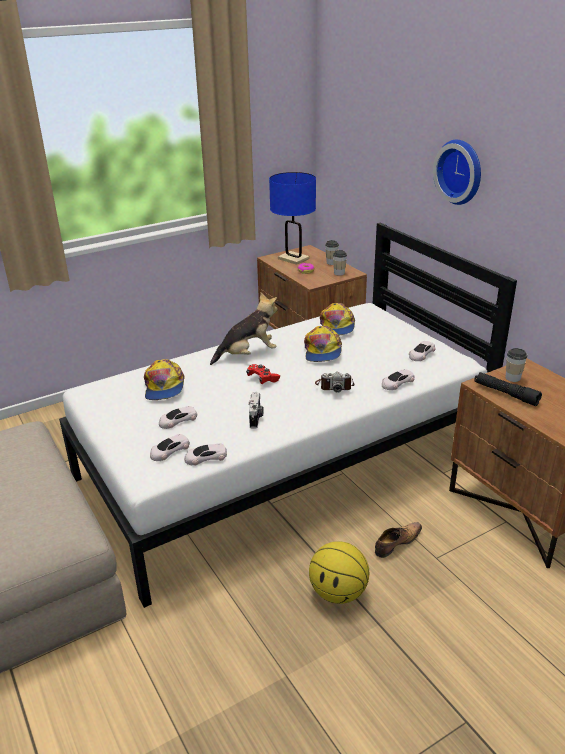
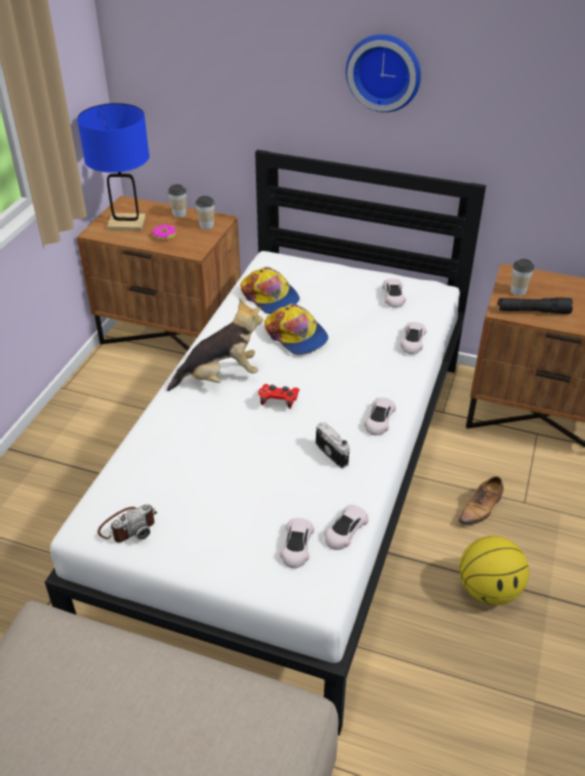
camera: 40 degrees left, 10 degrees up
cap [144,359,185,400] -> none
white toy car [159,406,197,429] -> white toy car moved to [364,397,396,436]
plush toy [210,293,278,365] -> plush toy turned 45 degrees clockwise [167,298,263,391]
camera [315,372,355,393] -> camera moved to [98,504,157,543]
shoe [375,522,422,558] -> shoe turned 150 degrees counterclockwise [458,476,503,526]

